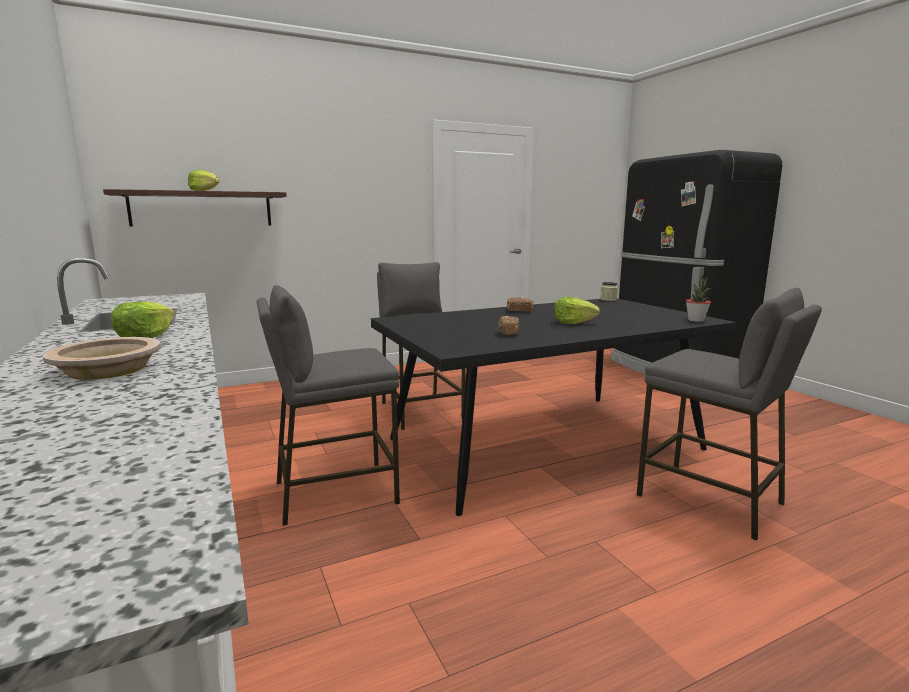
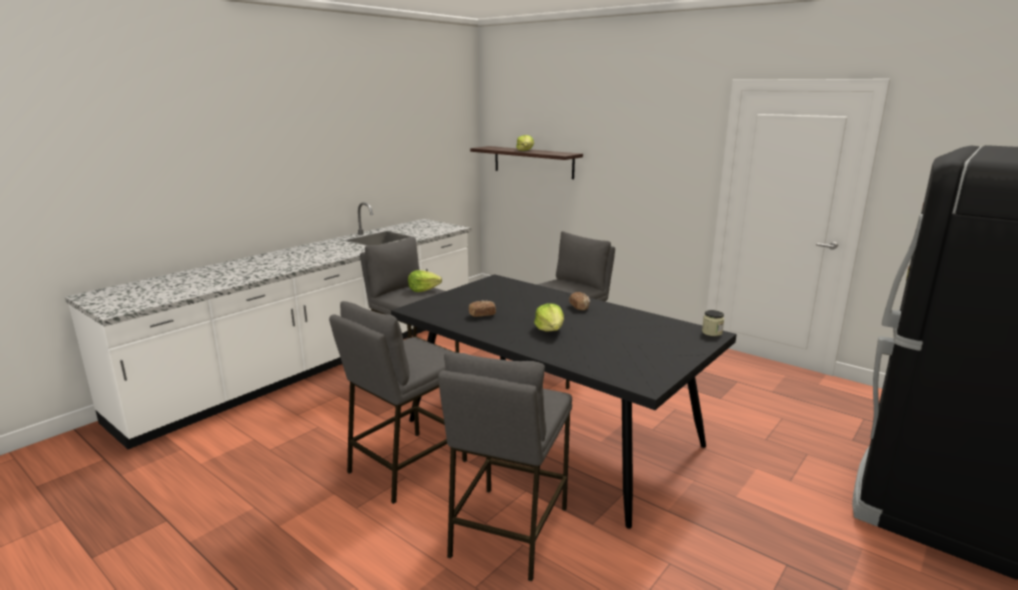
camera: 65 degrees right, 5 degrees up
beige bowl [43,337,161,380] -> none
lettuce [111,301,175,338] -> lettuce moved to [408,270,442,292]
potted plant [686,276,711,322] -> none
none -> grey stool [329,301,467,504]

